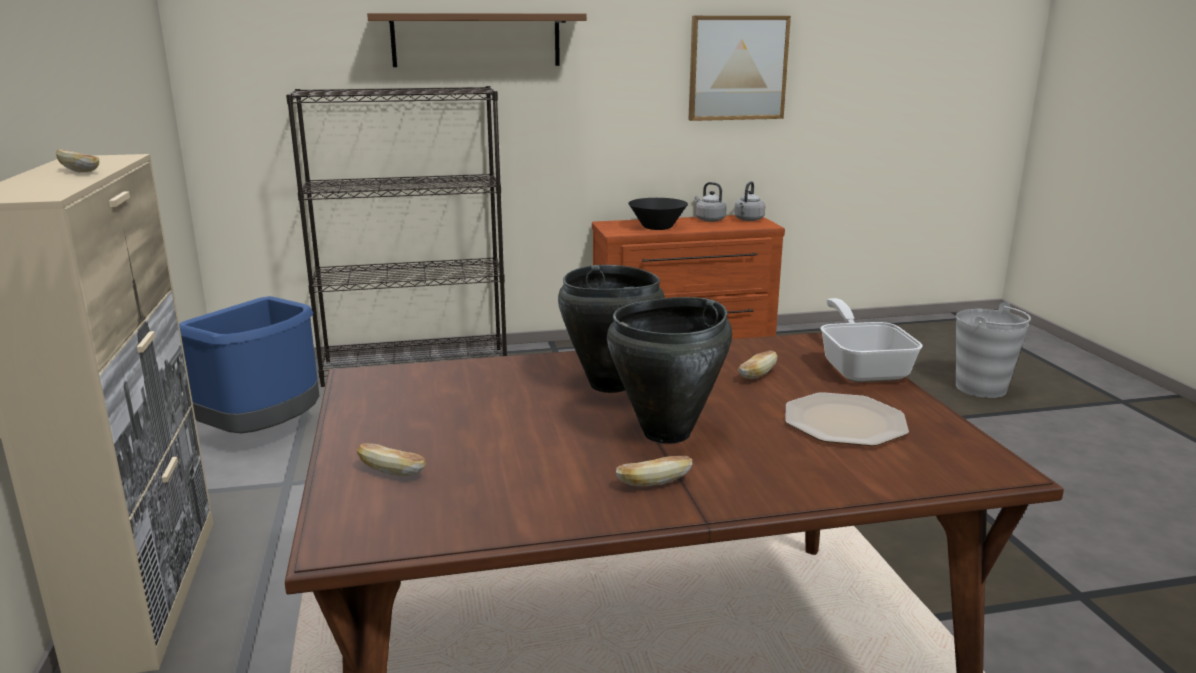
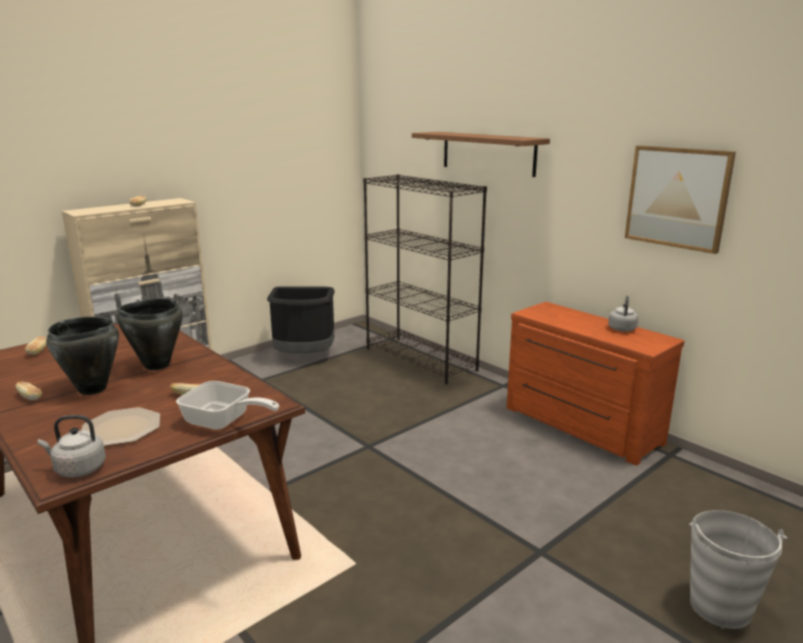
camera: 60 degrees right, 0 degrees up
blue trash can [179,296,320,433] -> black trash can [267,286,335,353]
black bowl [628,198,688,230] -> none
grey kettle [734,181,765,221] -> grey kettle moved to [38,415,106,477]
frying pan [820,298,923,382] -> frying pan turned 60 degrees clockwise [176,381,279,430]

